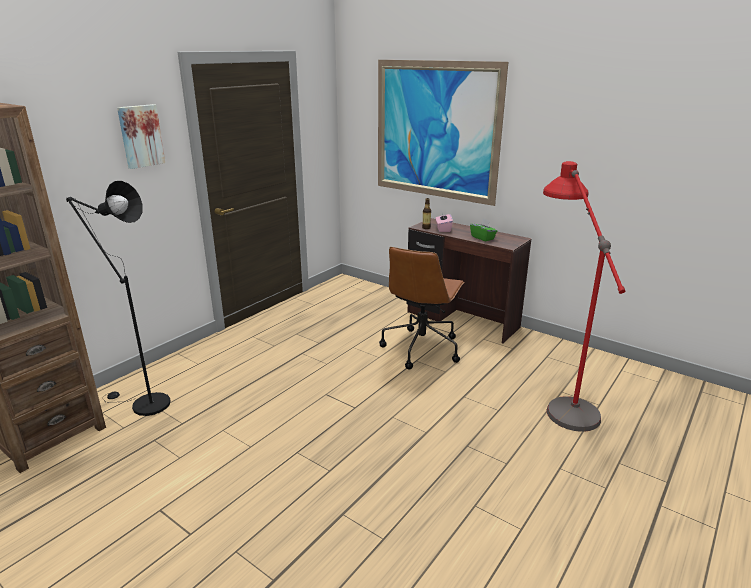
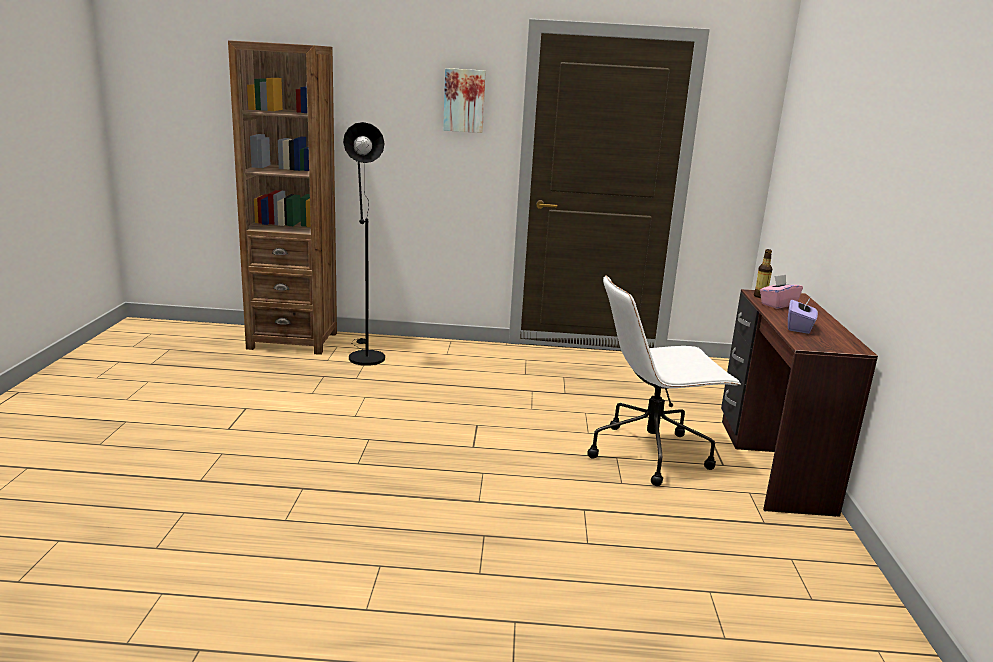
camera: 55 degrees right, 5 degrees down
picture [378,60,508,206] -> none
brown office chair [379,247,465,370] -> white office chair [588,276,741,486]
green tissue box [470,218,497,241] -> purple tissue box [788,297,818,334]
red floor lamp [543,161,625,432] -> none

